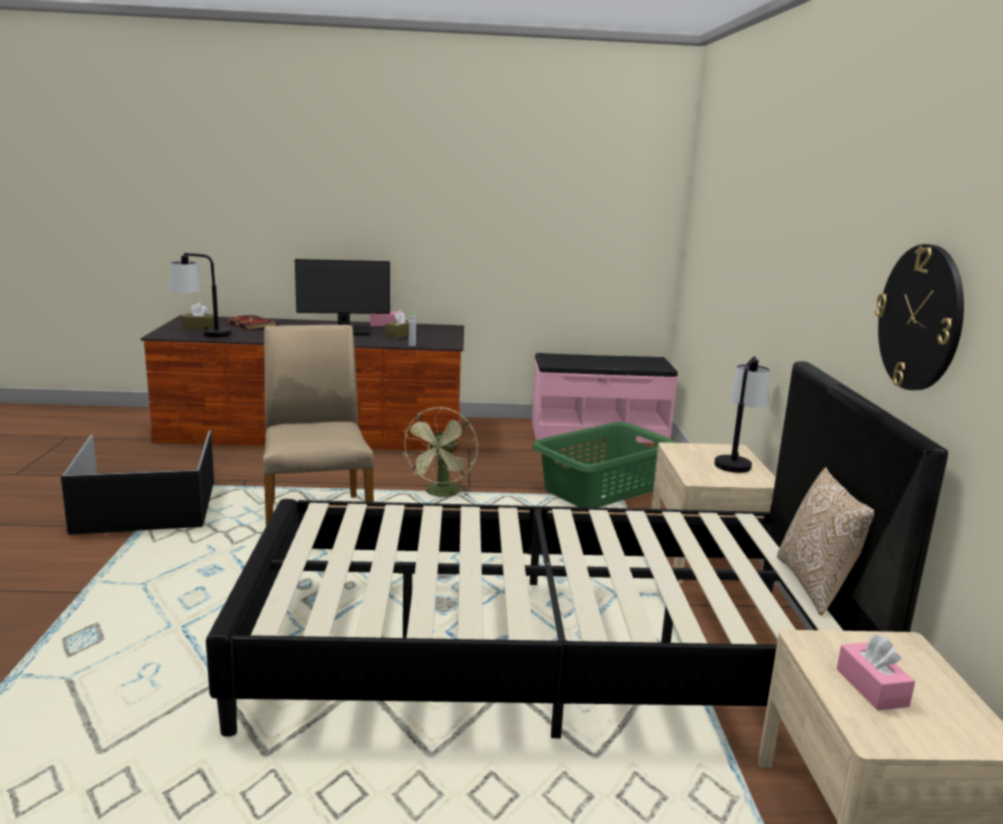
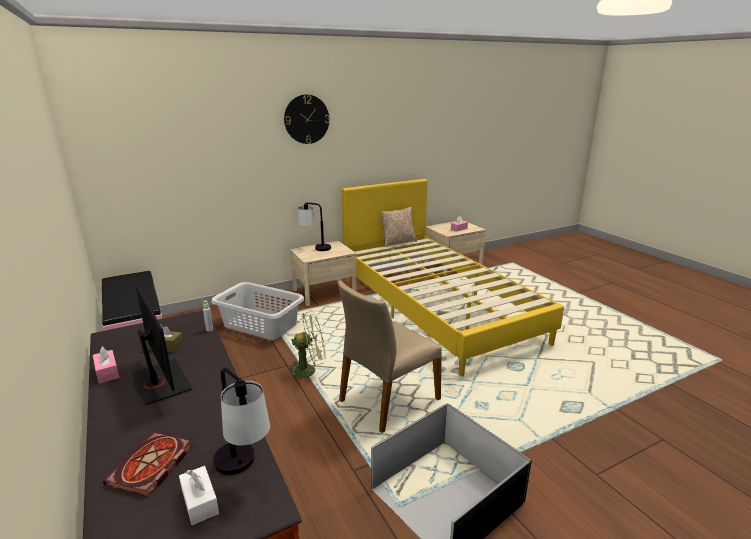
camera: 115 degrees left, 5 degrees up
brown tissue box [182,303,214,330] -> white tissue box [179,466,219,525]
black bed [206,361,948,738] -> yellow bed [342,179,564,377]
green laundry basket [532,422,676,508] -> grey laundry basket [211,282,304,340]
wall clock [875,244,964,390] -> wall clock moved to [284,94,330,144]

